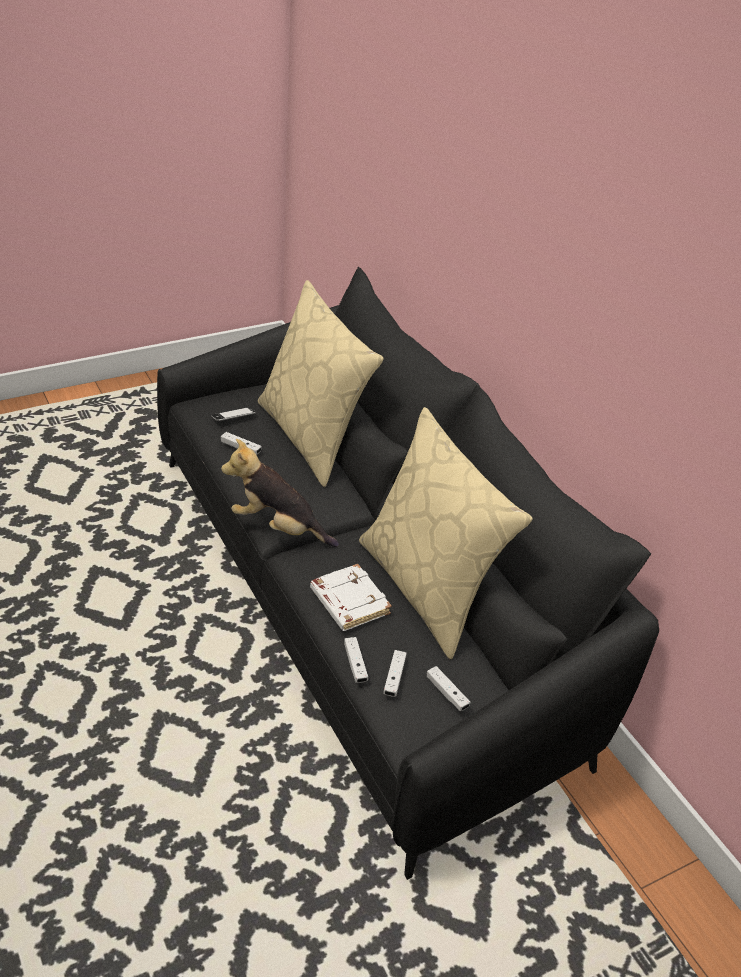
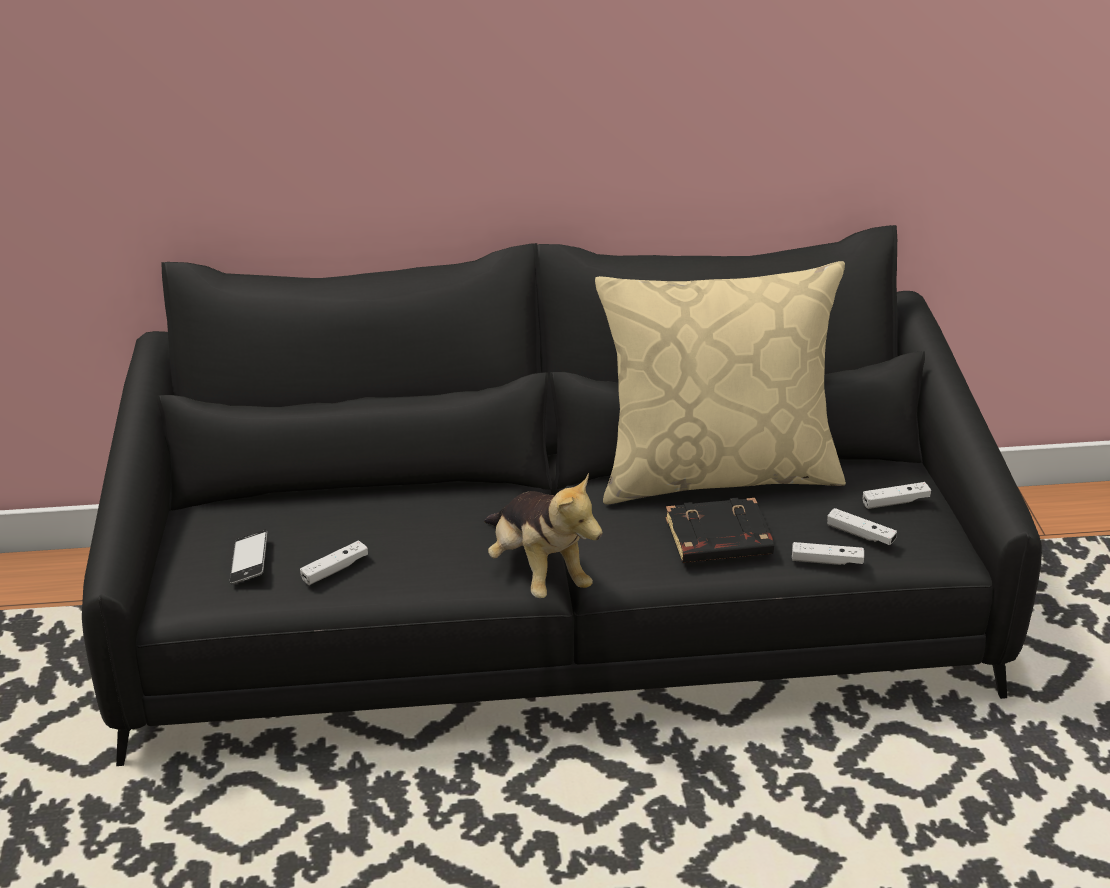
camera: 65 degrees left, 5 degrees down
plush toy [221,439,339,547] -> plush toy turned 75 degrees counterclockwise [484,473,603,598]
beige pillow [258,280,384,487] -> none
white book [310,564,392,631] -> black book [666,498,774,563]

